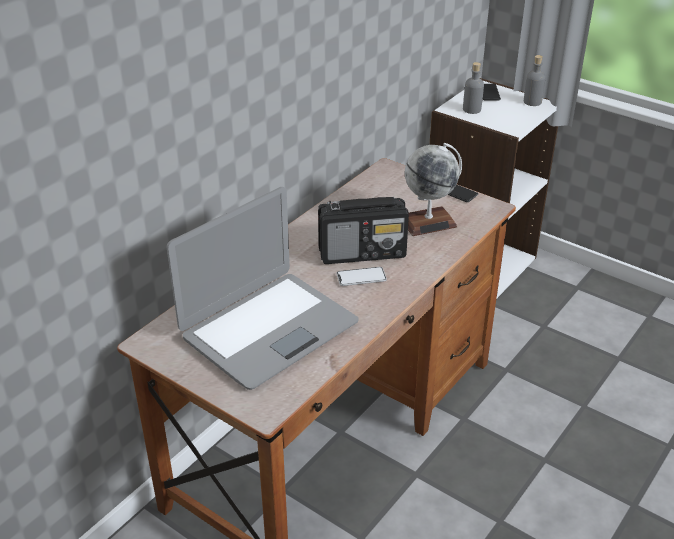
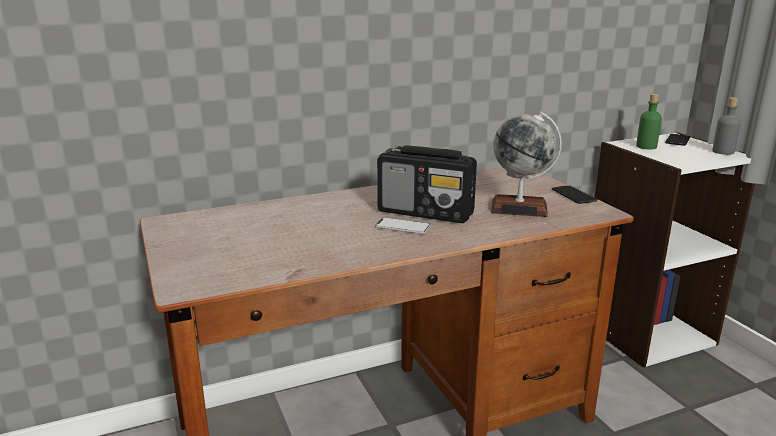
camera: 30 degrees right, 15 degrees down
laptop [167,187,359,390] -> none
grey bottle [463,62,484,114] -> green bottle [636,94,662,149]

